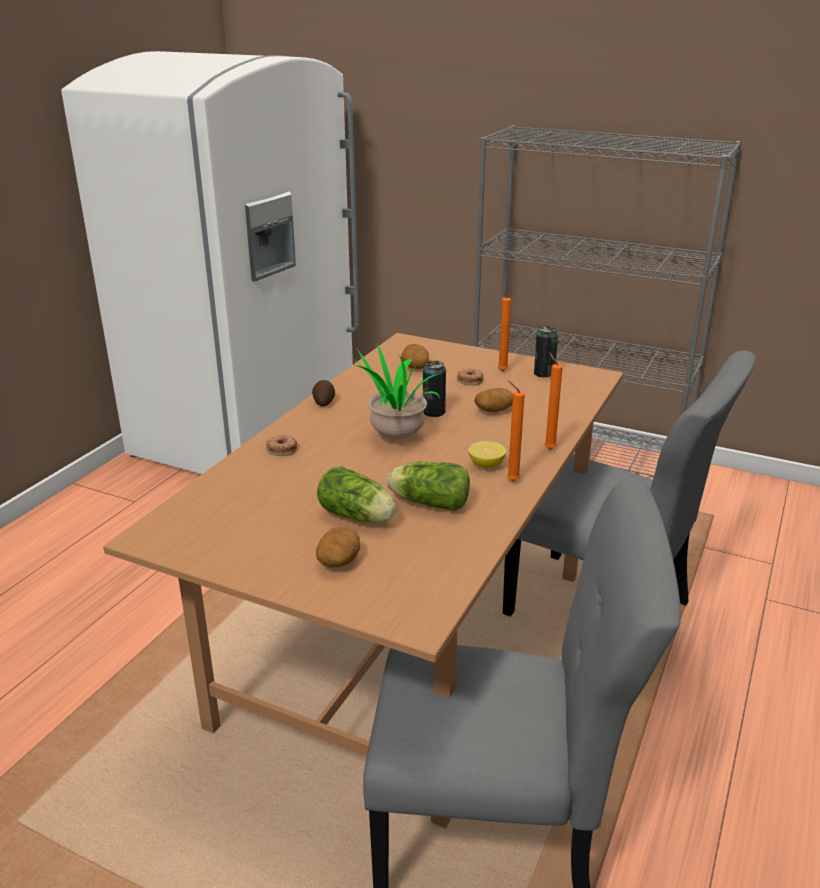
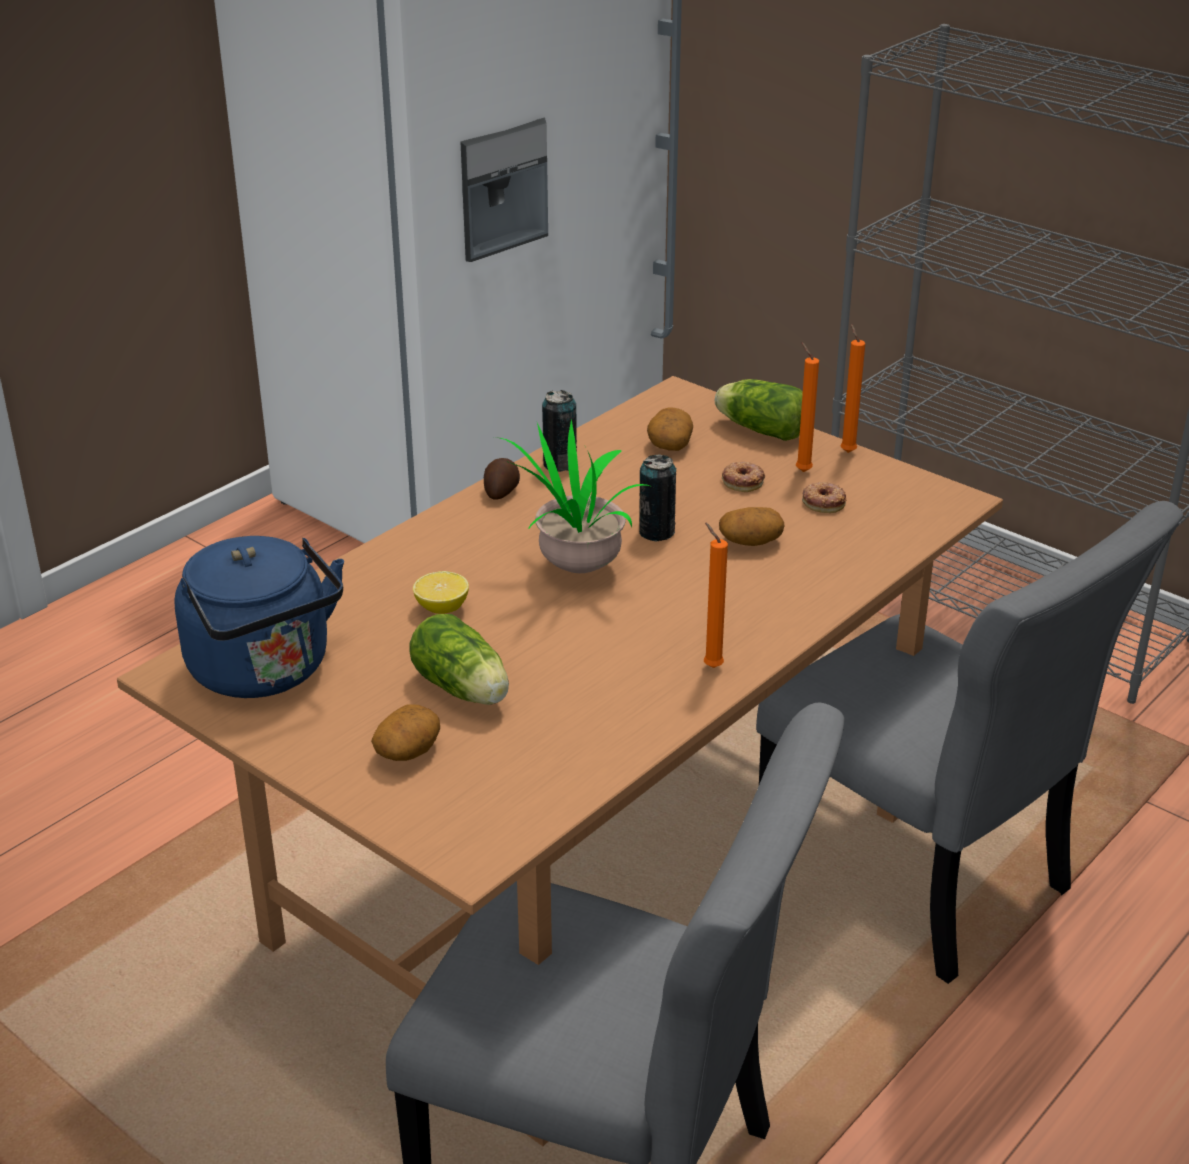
camera: 15 degrees right, 5 degrees up
donut [266,435,298,456] -> donut moved to [802,482,847,513]
lettuce [387,461,470,511] -> lettuce moved to [715,379,803,441]
lemon [469,441,506,469] -> lemon moved to [413,571,469,614]
can [534,326,558,377] -> can moved to [542,390,577,472]
orange candle [544,353,563,450] -> orange candle moved to [840,324,865,453]
none -> blue kettle [174,536,344,698]

